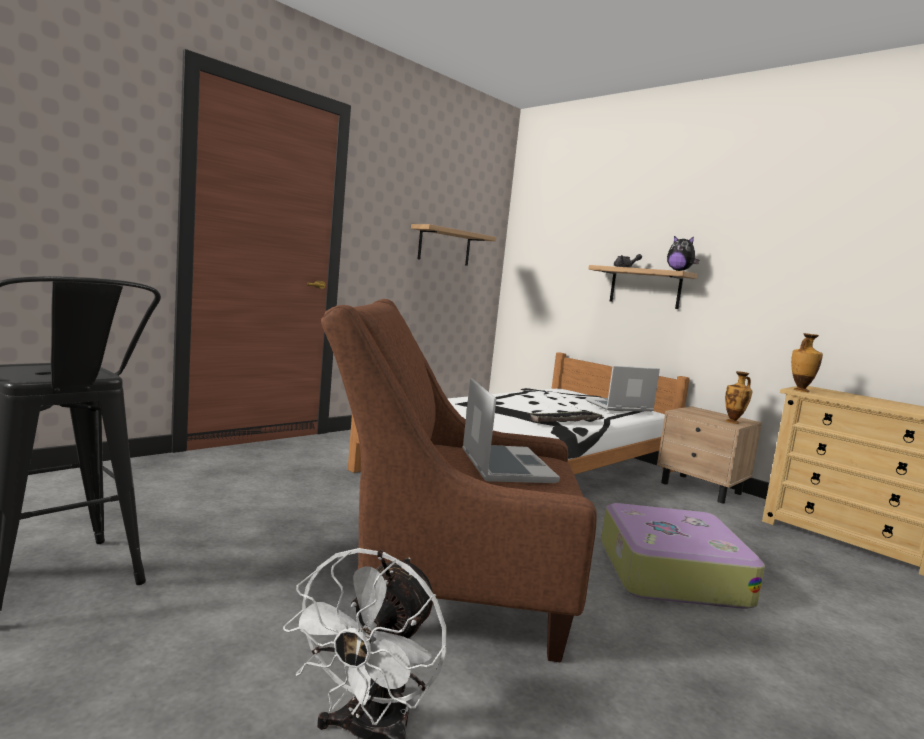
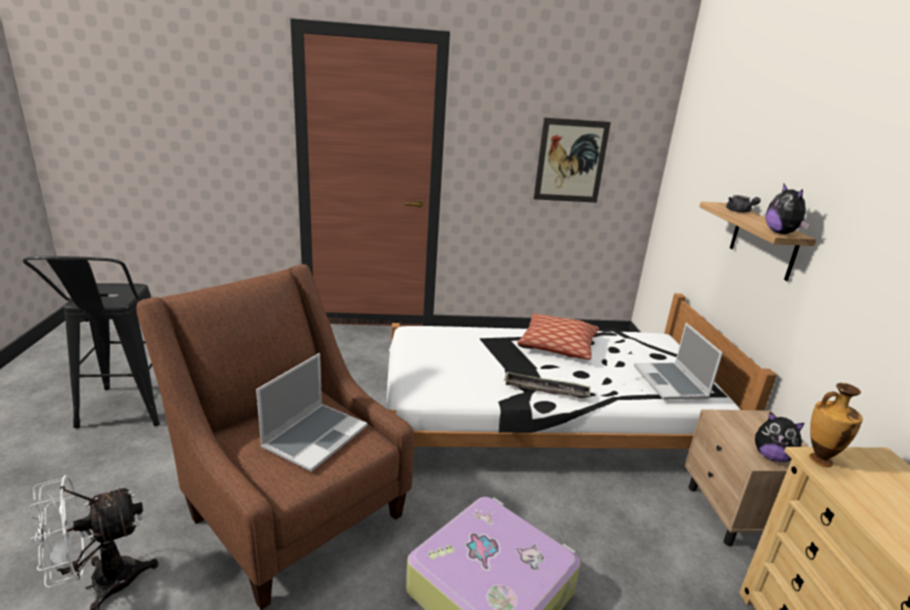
camera: 40 degrees right, 15 degrees up
shelf [411,224,496,266] -> picture [534,117,611,203]
laptop [586,366,660,412] -> laptop turned 120 degrees counterclockwise [634,323,723,400]
vase [725,371,753,424] -> plush toy [755,412,804,462]
none -> pillow [517,314,599,360]

